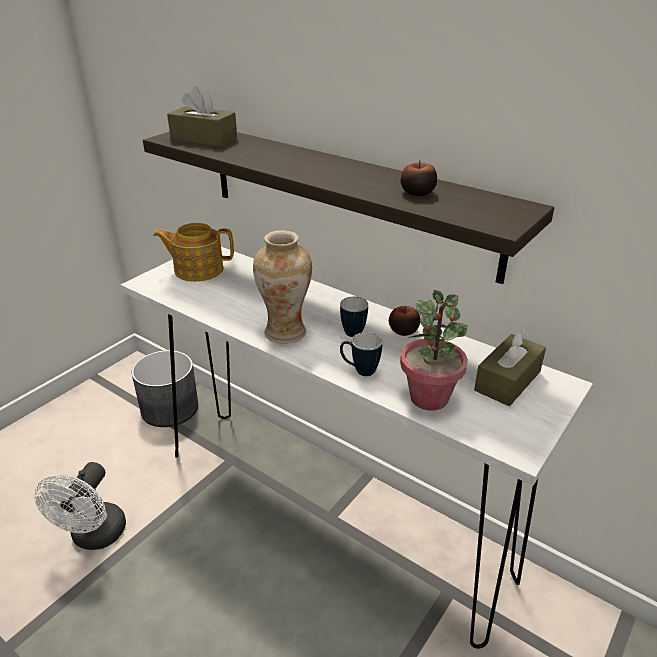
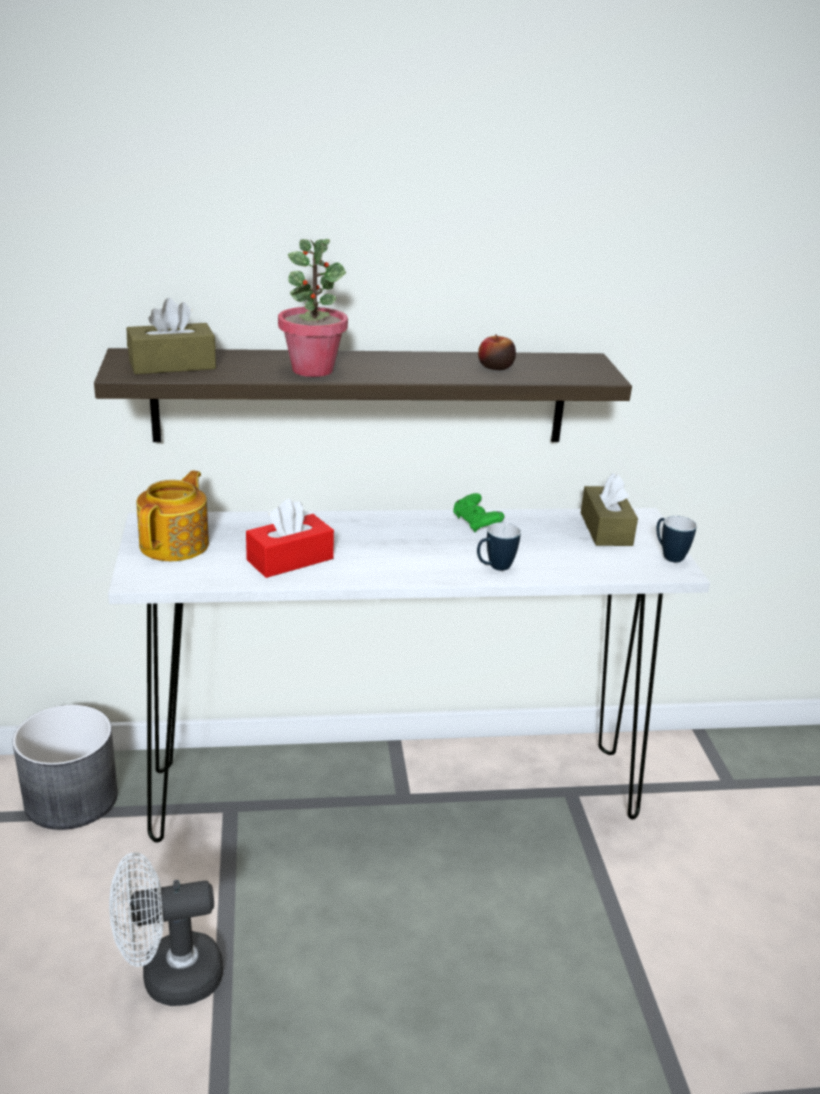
camera: 45 degrees left, 5 degrees down
white fan [35,462,126,550] -> white fan turned 105 degrees clockwise [109,852,223,1006]
teapot [153,223,234,282] -> teapot turned 150 degrees clockwise [136,470,209,561]
vase [253,231,312,344] -> none
mug [340,297,368,337] -> mug moved to [657,516,697,562]
apple [389,306,420,336] -> green game controller [453,493,505,532]
potted plant [400,290,468,411] -> potted plant moved to [278,239,348,377]
none -> red tissue box [246,499,334,578]

